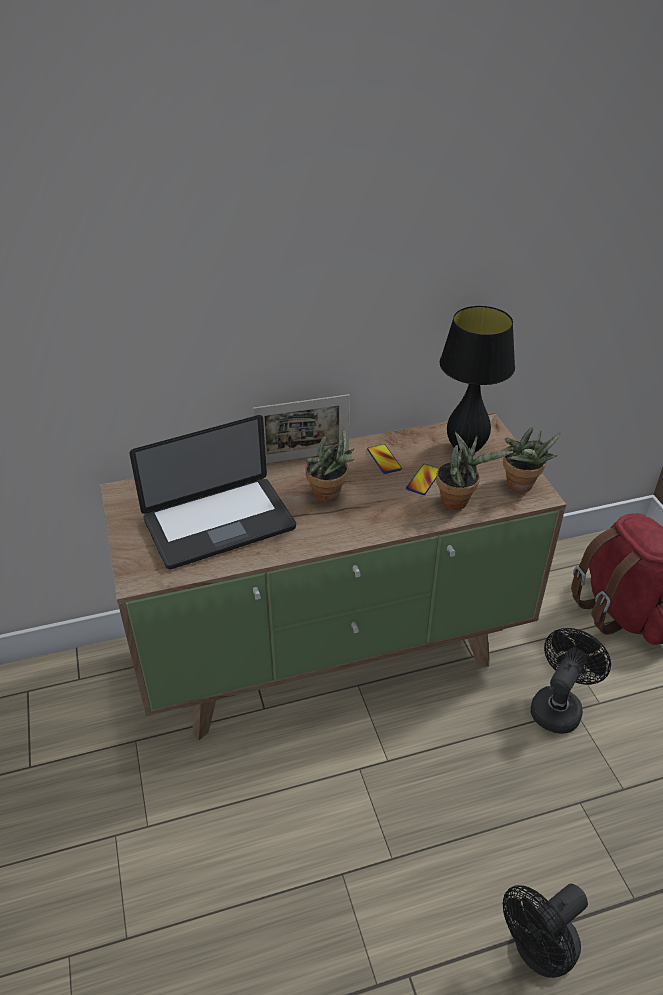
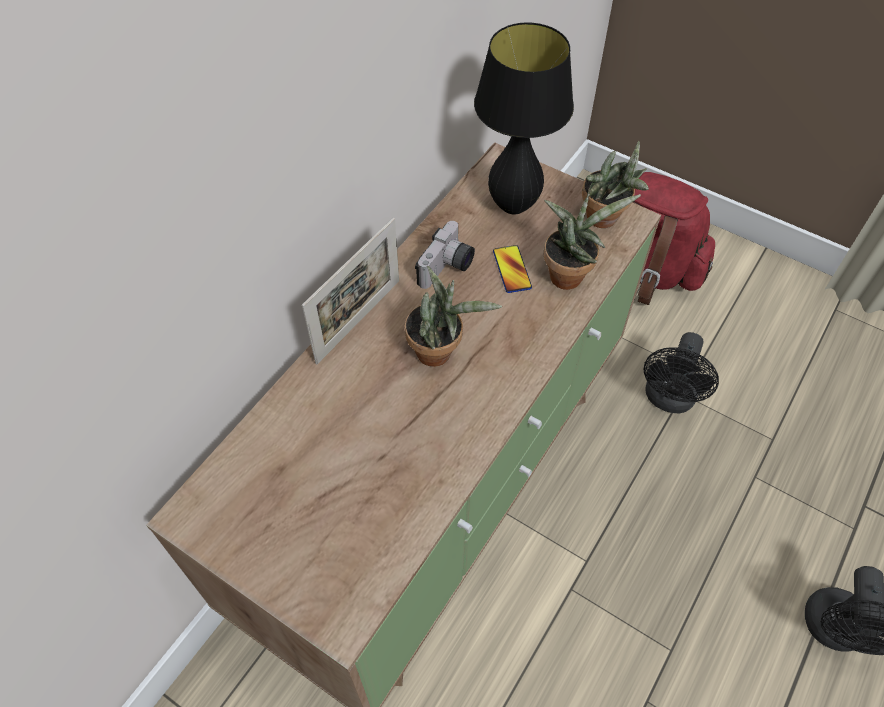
camera: 40 degrees left, 15 degrees up
laptop [130,415,296,569] -> none
phone [367,444,402,474] -> camera [415,221,475,289]
black fan [530,628,611,734] -> black fan turned 150 degrees counterclockwise [644,332,719,413]

